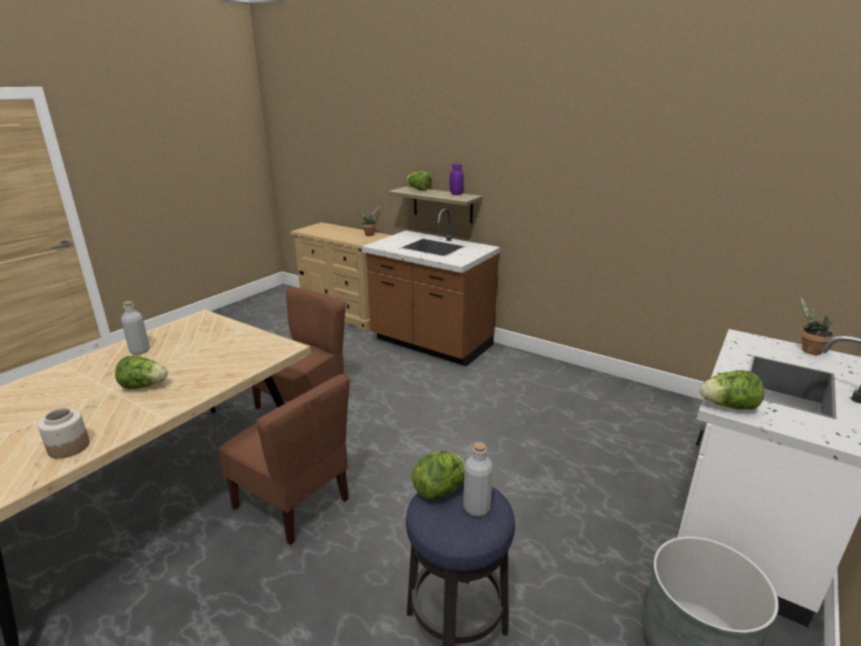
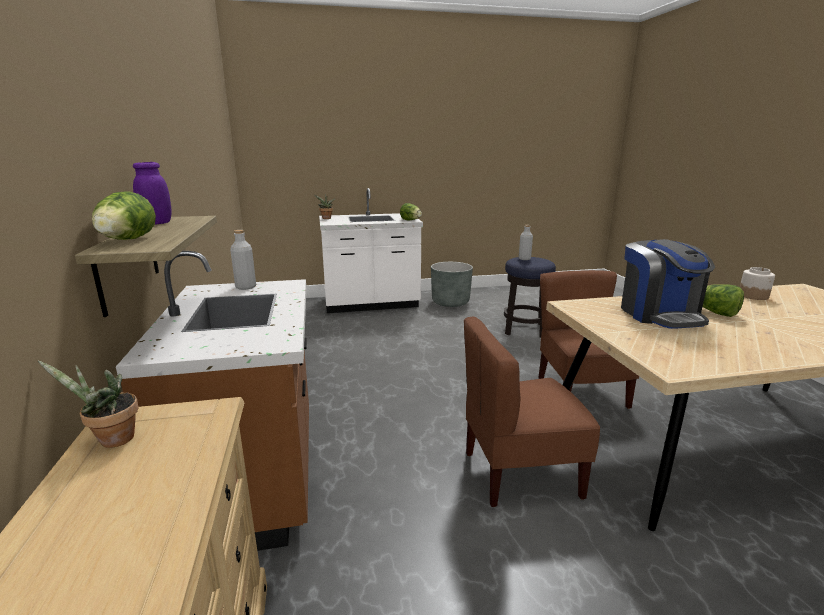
camera: 135 degrees left, 5 degrees down
grey bottle [121,301,150,355] -> grey bottle moved to [230,230,256,290]
lettuce [412,451,465,499] -> none
none -> coffee machine [621,239,715,329]

